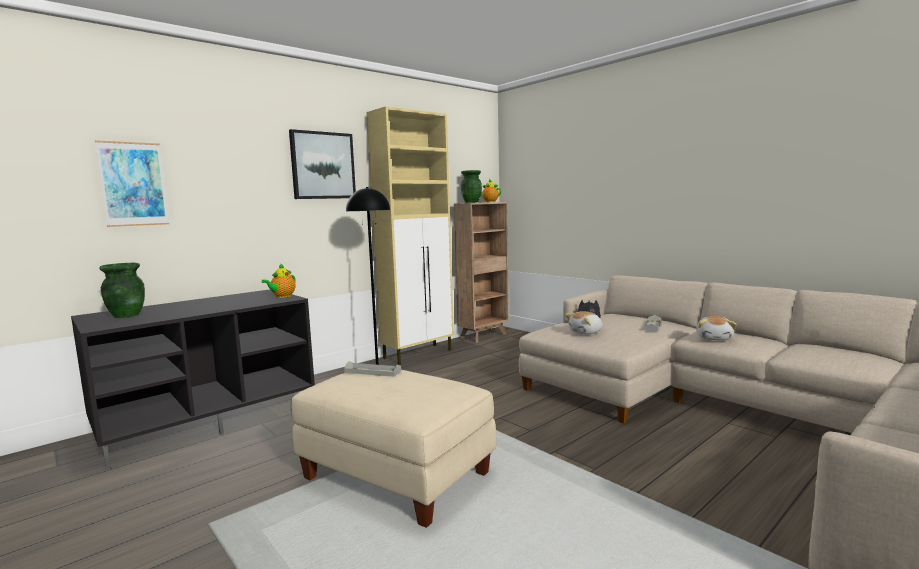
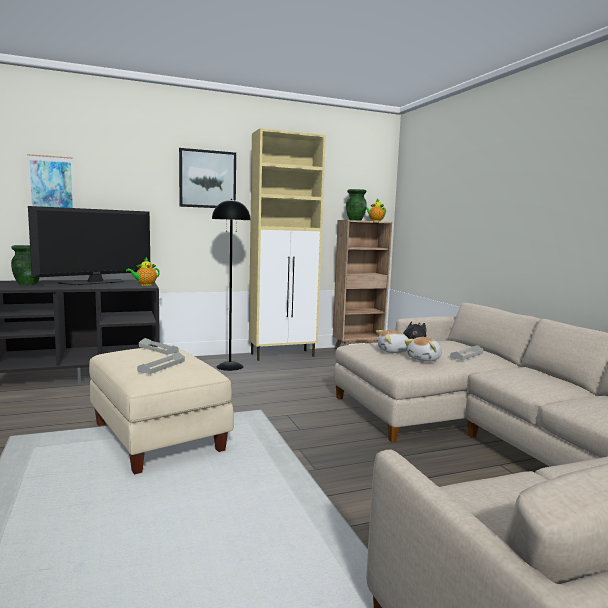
camera: 20 degrees right, 0 degrees up
plush toy [696,316,737,341] -> plush toy moved to [405,337,442,362]
none -> television [28,206,150,285]
none -> grey tray [137,352,185,374]

